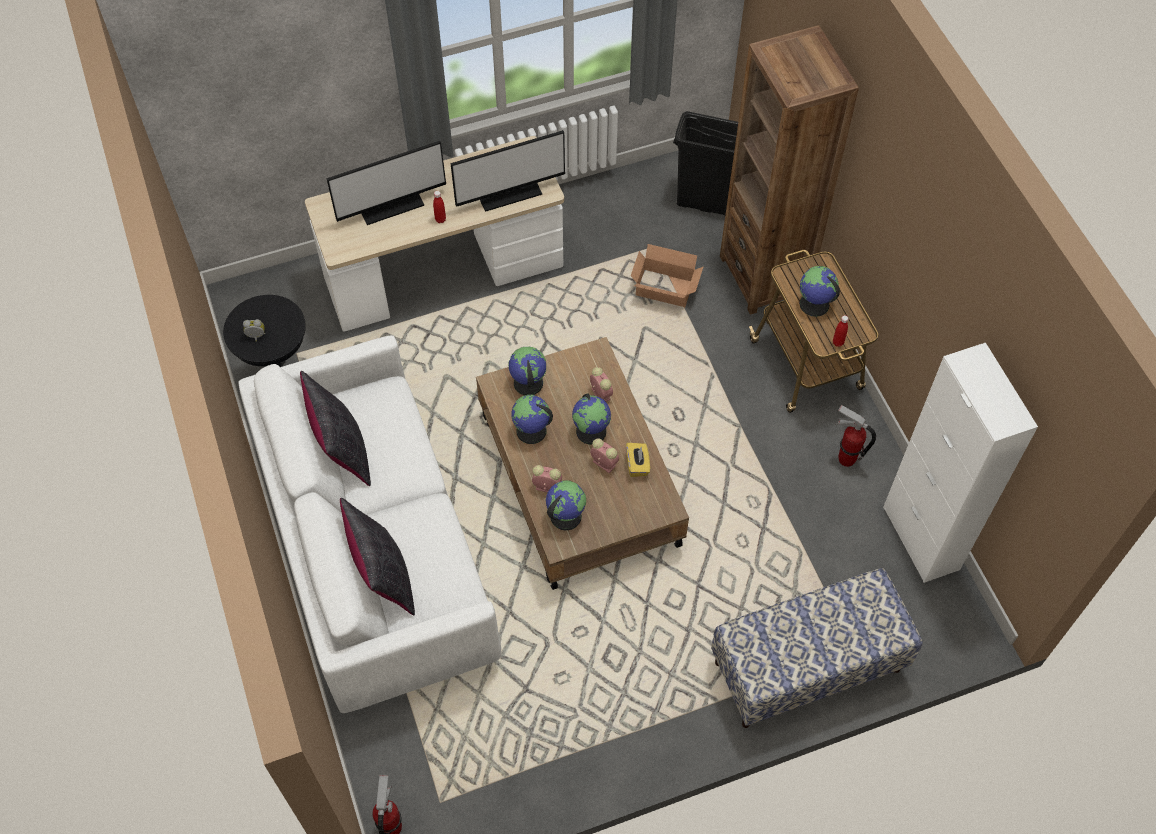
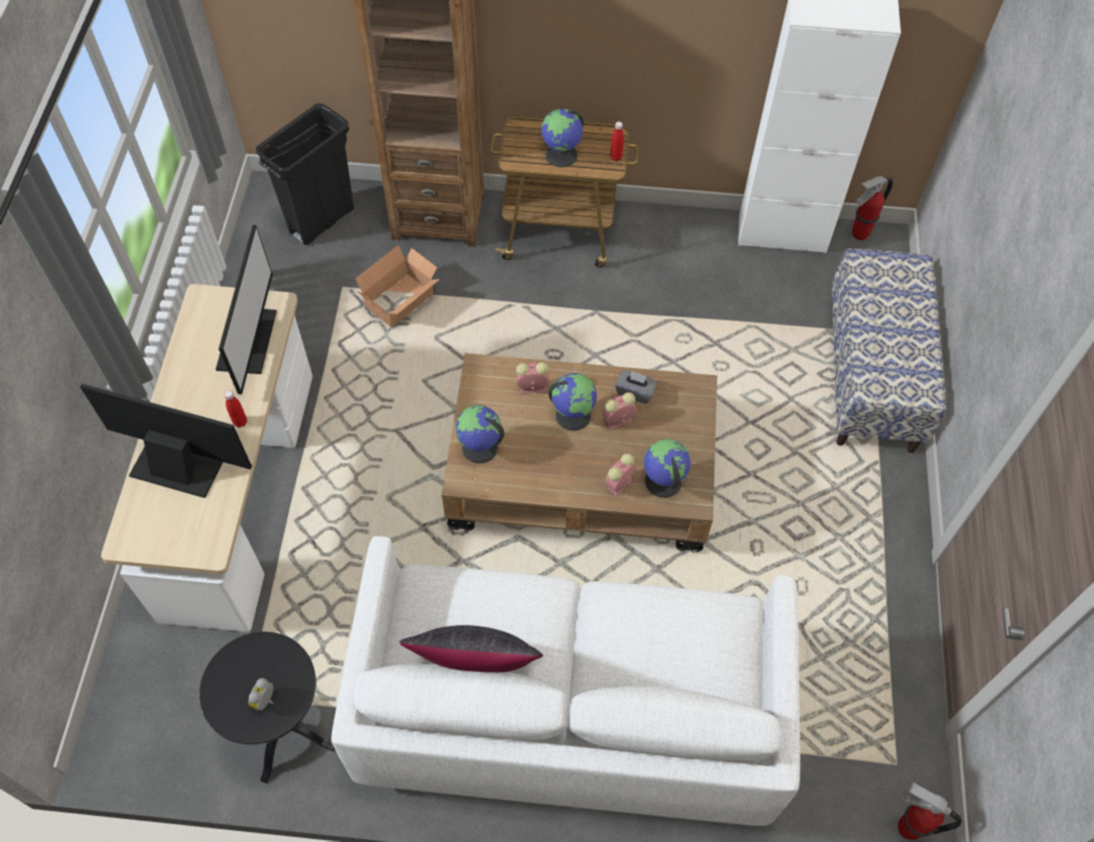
camera: 65 degrees left, 0 degrees up
monitor [327,141,446,225] -> monitor turned 75 degrees counterclockwise [80,384,252,498]
black pillow [340,498,415,616] -> none
globe [511,395,553,444] -> none
yellow tissue box [626,443,650,477] -> grey tissue box [615,370,657,404]
fire extinguisher [835,405,876,467] -> fire extinguisher moved to [852,176,893,240]

